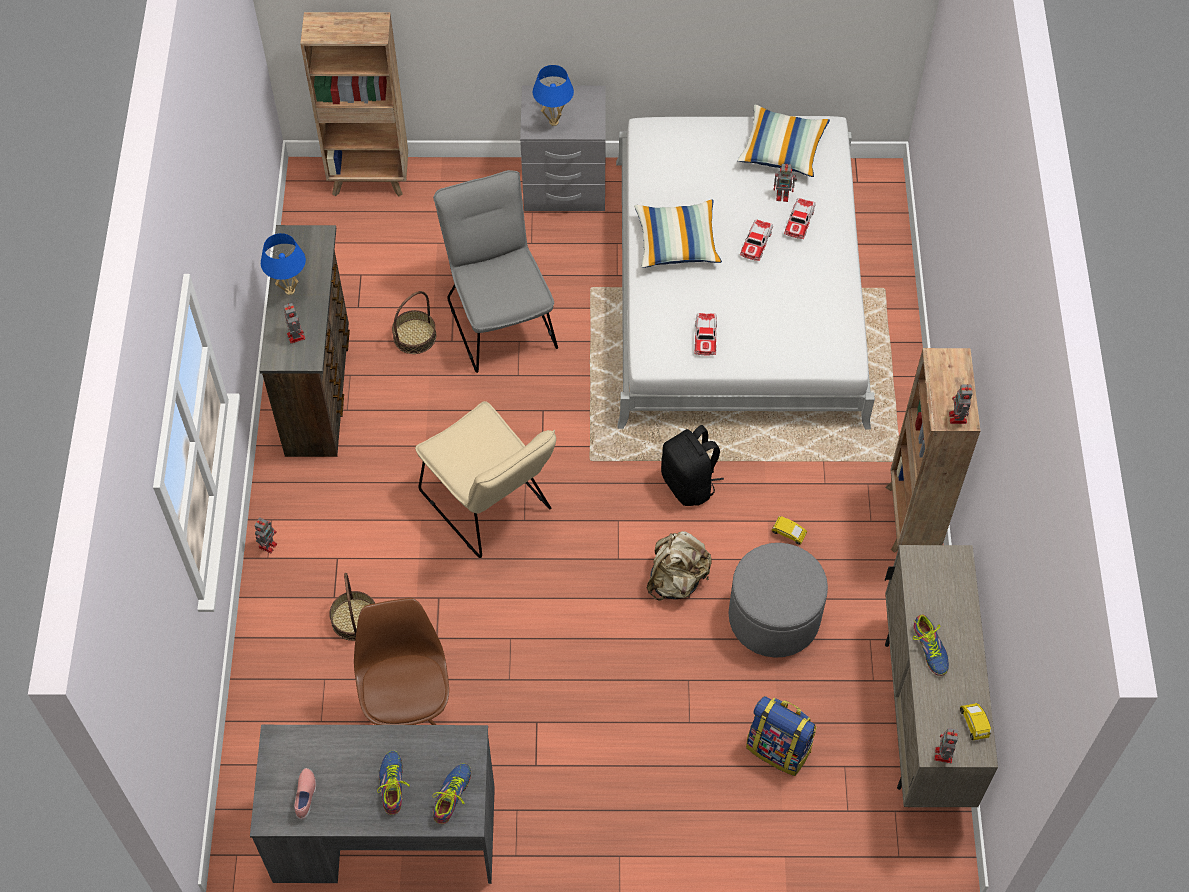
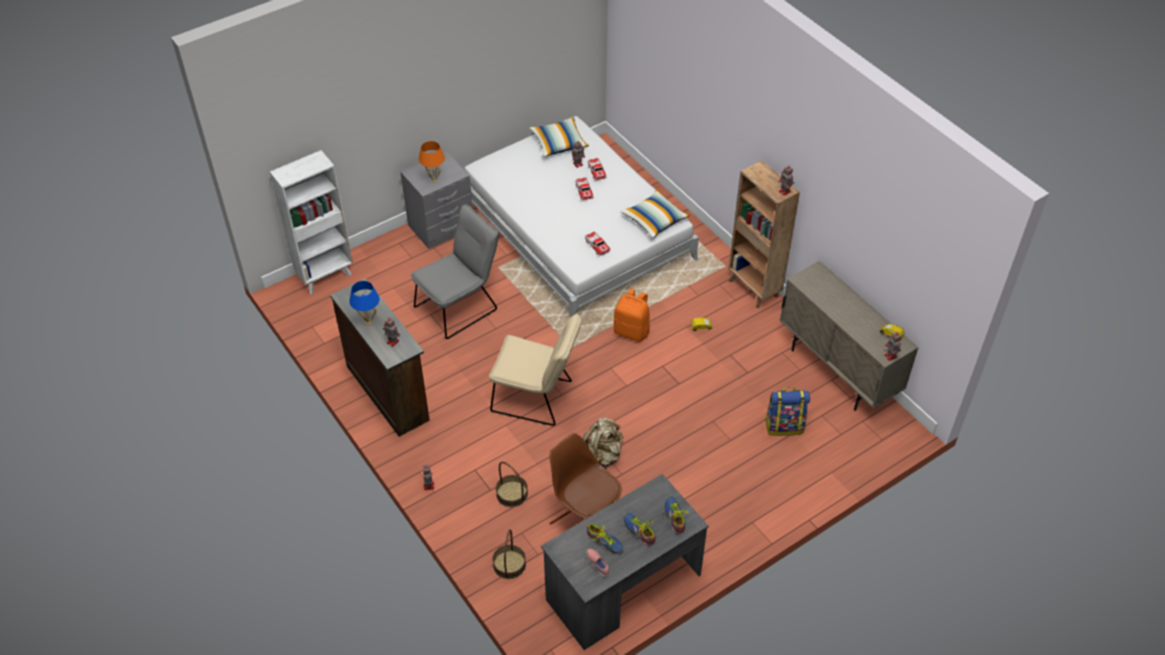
camera: 35 degrees left, 10 degrees down
brown bookcase [300,12,408,197] -> white bookcase [270,150,353,294]
basket [392,291,436,354] -> basket moved to [492,529,526,579]
grey chair [433,170,558,373] -> grey chair turned 105 degrees clockwise [411,204,499,339]
blue table lamp [533,65,574,126] -> orange table lamp [419,141,445,182]
pillow [634,200,722,268] -> pillow moved to [620,189,690,238]
beige backpack [646,531,711,601] -> beige backpack moved to [583,417,623,469]
black backpack [661,425,724,506] -> orange backpack [613,288,650,342]
grey ottoman [729,543,828,658] -> none
shoe [913,614,949,676] -> shoe moved to [587,524,624,554]

